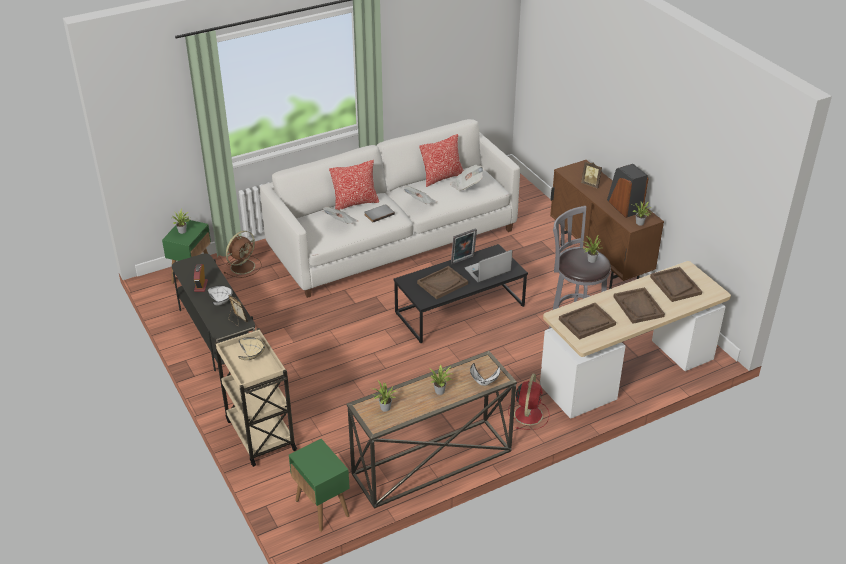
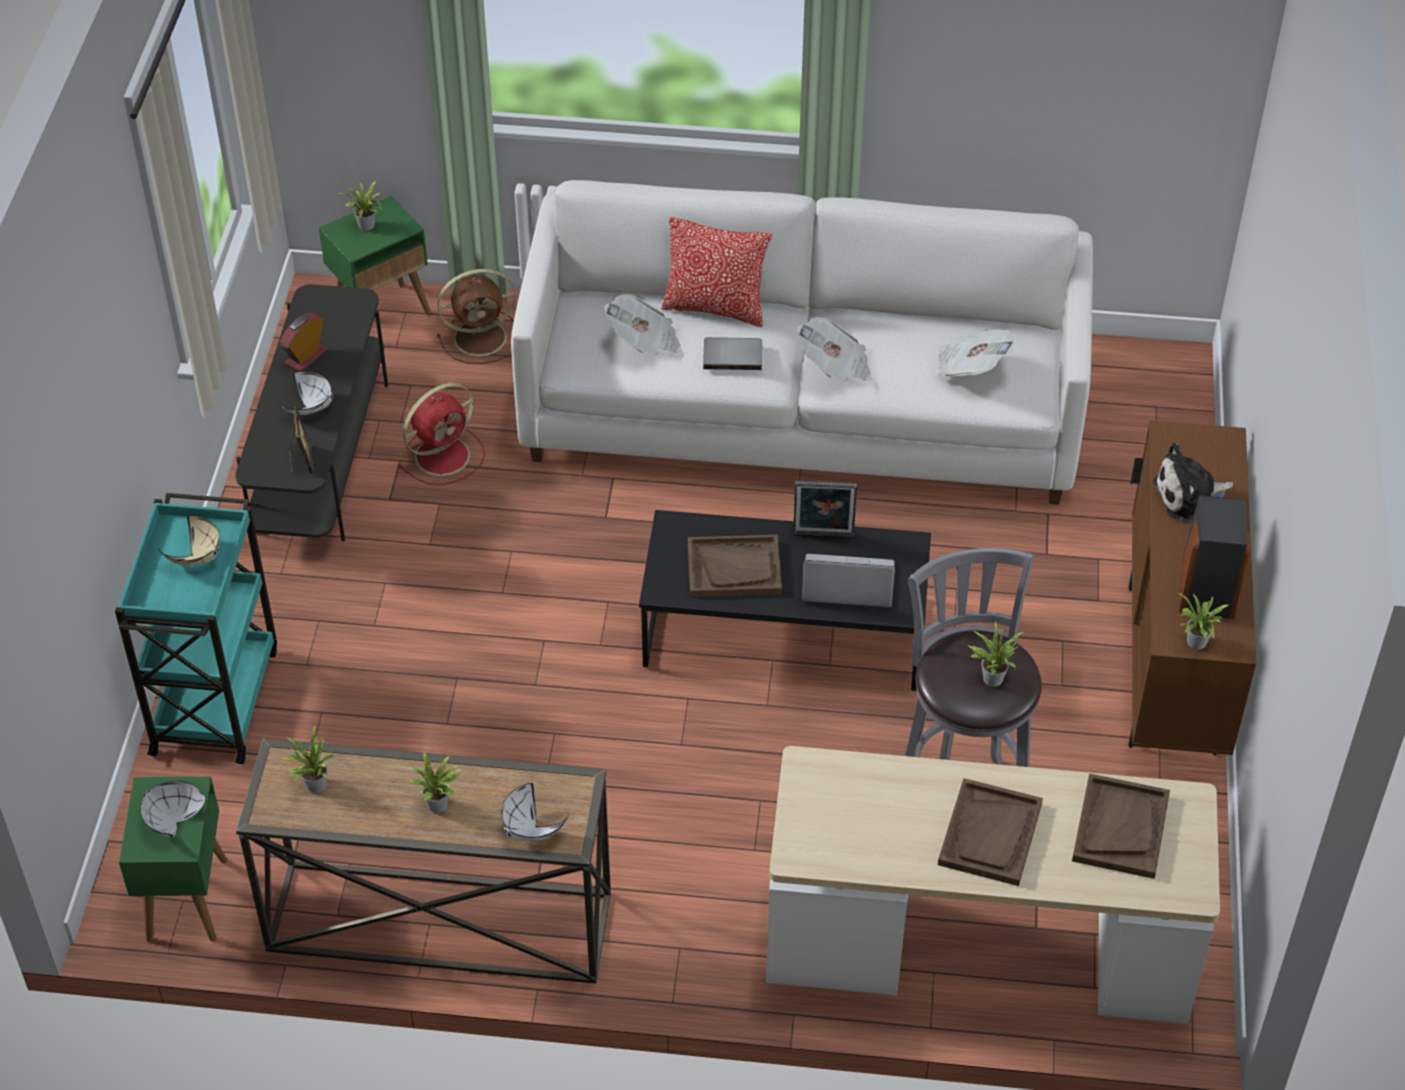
camera: 35 degrees right, 10 degrees up
beige cart [214,327,297,467] -> turquoise cart [115,493,277,764]
pillow [419,134,464,187] -> none
red fan [508,374,550,430] -> red fan moved to [398,383,485,485]
brown tray [559,303,616,340] -> none
picture frame [581,162,602,189] -> plush toy [1153,443,1233,521]
none -> white bowl [140,781,206,837]

